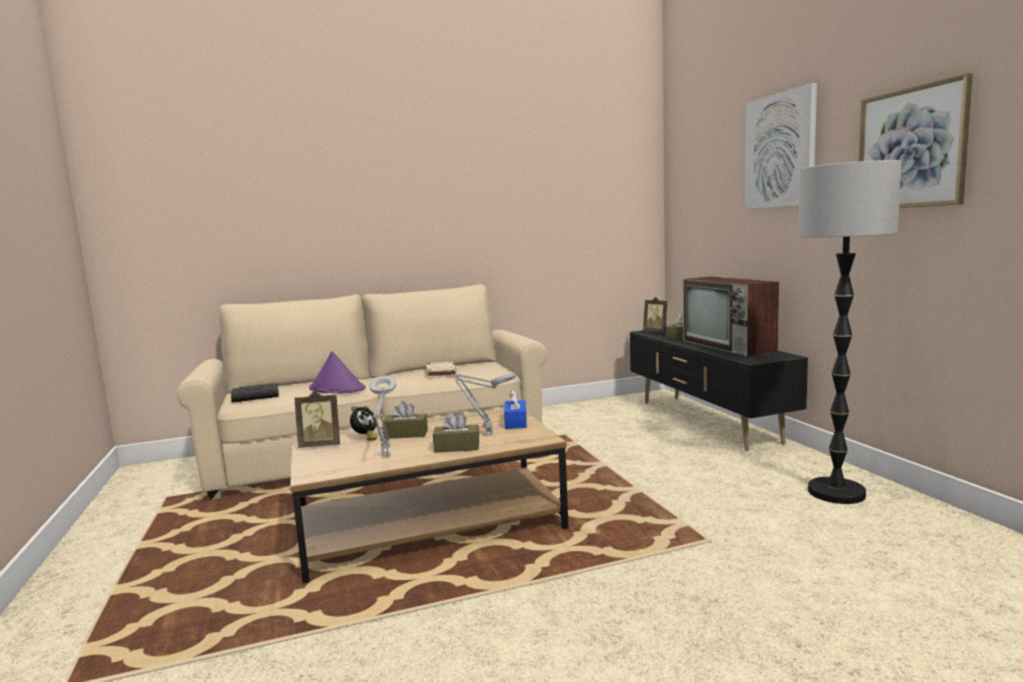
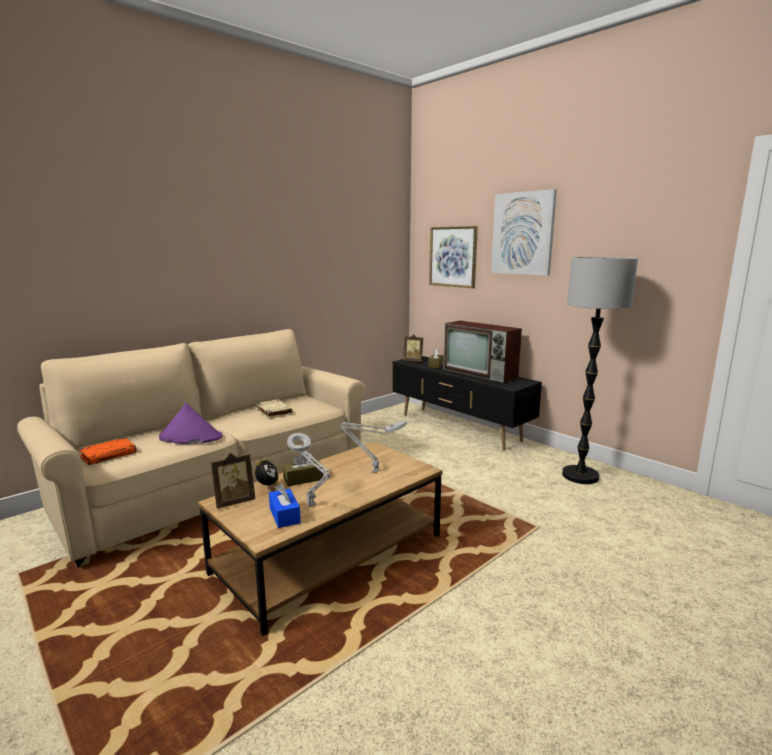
camera: 25 degrees left, 5 degrees up
black book [231,383,279,403] -> orange book [79,438,136,465]
brown tissue box [433,412,479,453] -> none
blue tissue box [504,390,527,429] -> blue tissue box moved to [269,483,301,528]
picture [859,73,973,208] -> picture moved to [429,226,478,288]

